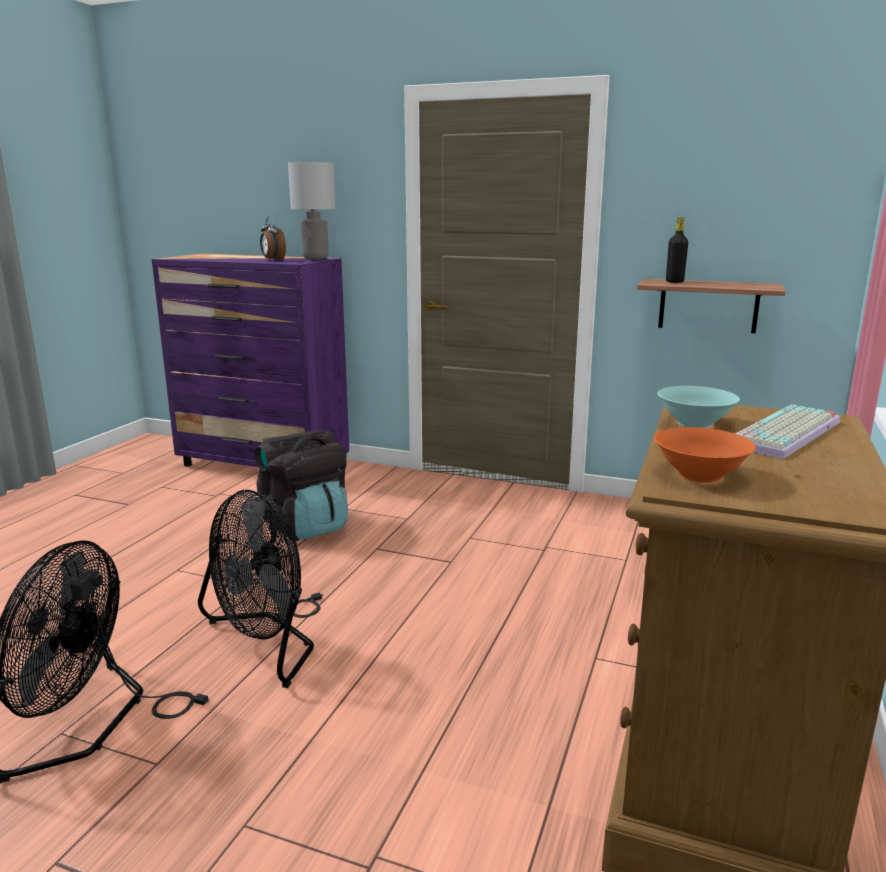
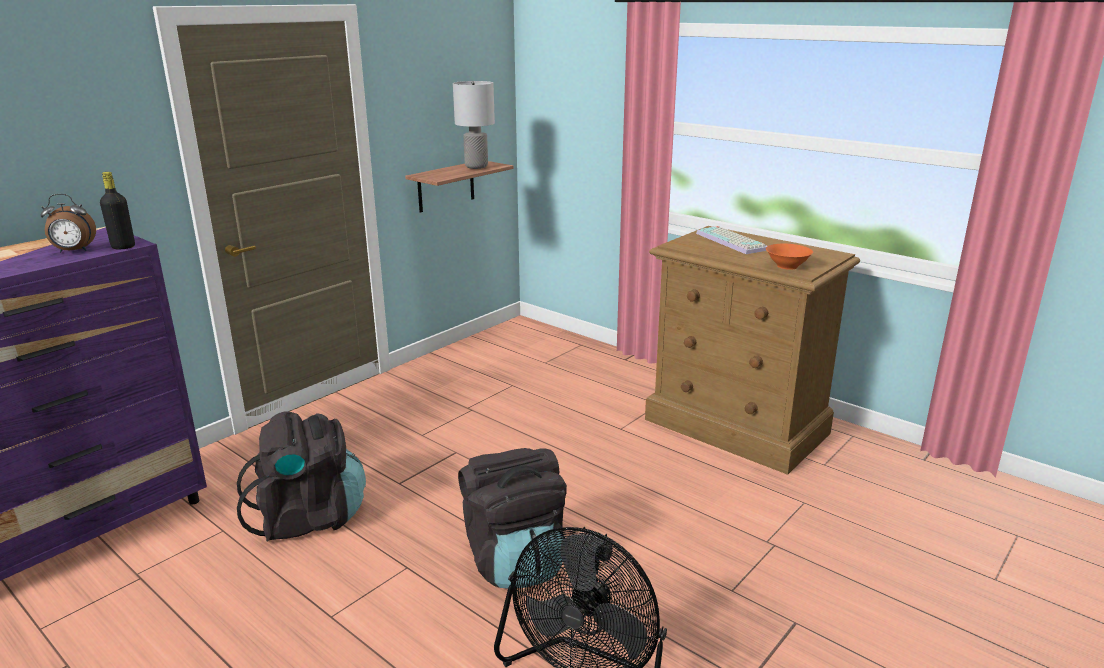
camera: 70 degrees left, 5 degrees up
black fan [198,490,324,688] -> black backpack [458,448,567,589]
grey table lamp [288,162,335,260] -> grey table lamp moved to [453,81,495,169]
turquoise bowl [657,386,740,428] -> none
black bottle [666,217,688,283] -> black bottle moved to [100,172,135,249]

